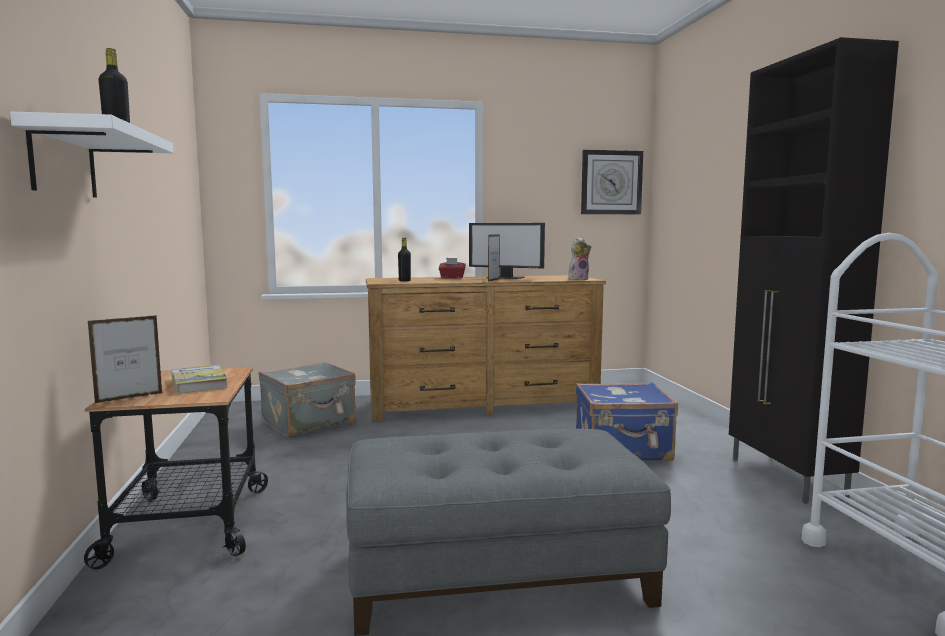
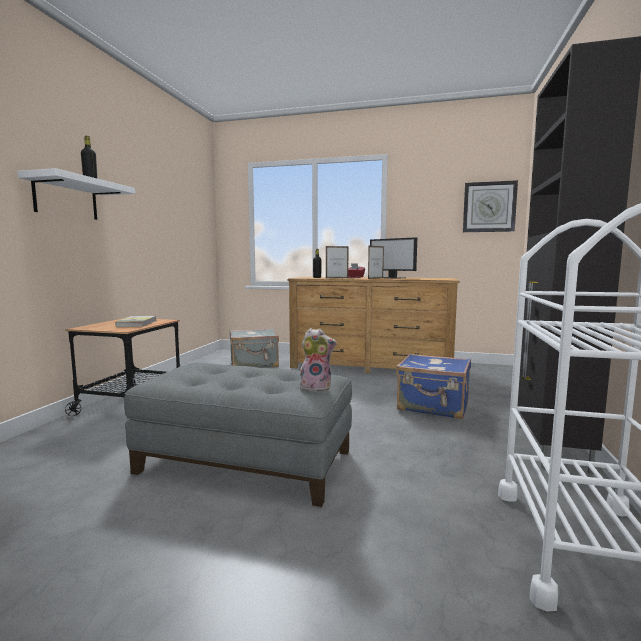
camera: 25 degrees right, 0 degrees up
picture frame [88,315,162,403] -> picture frame moved to [326,246,349,279]
plush toy [569,237,591,280] -> plush toy moved to [300,328,337,392]

